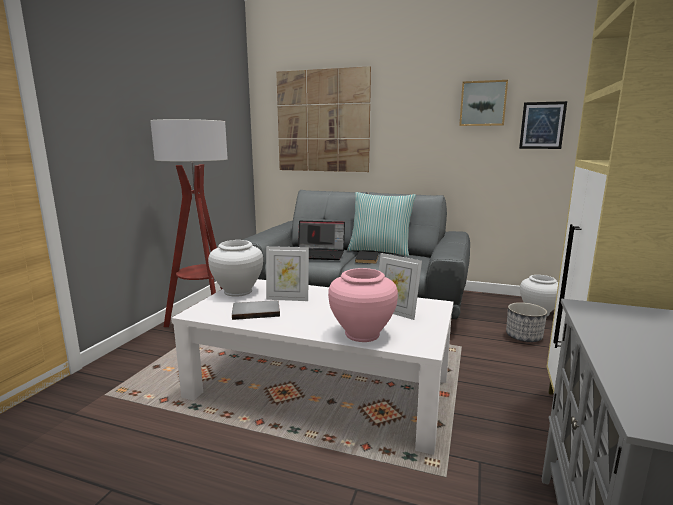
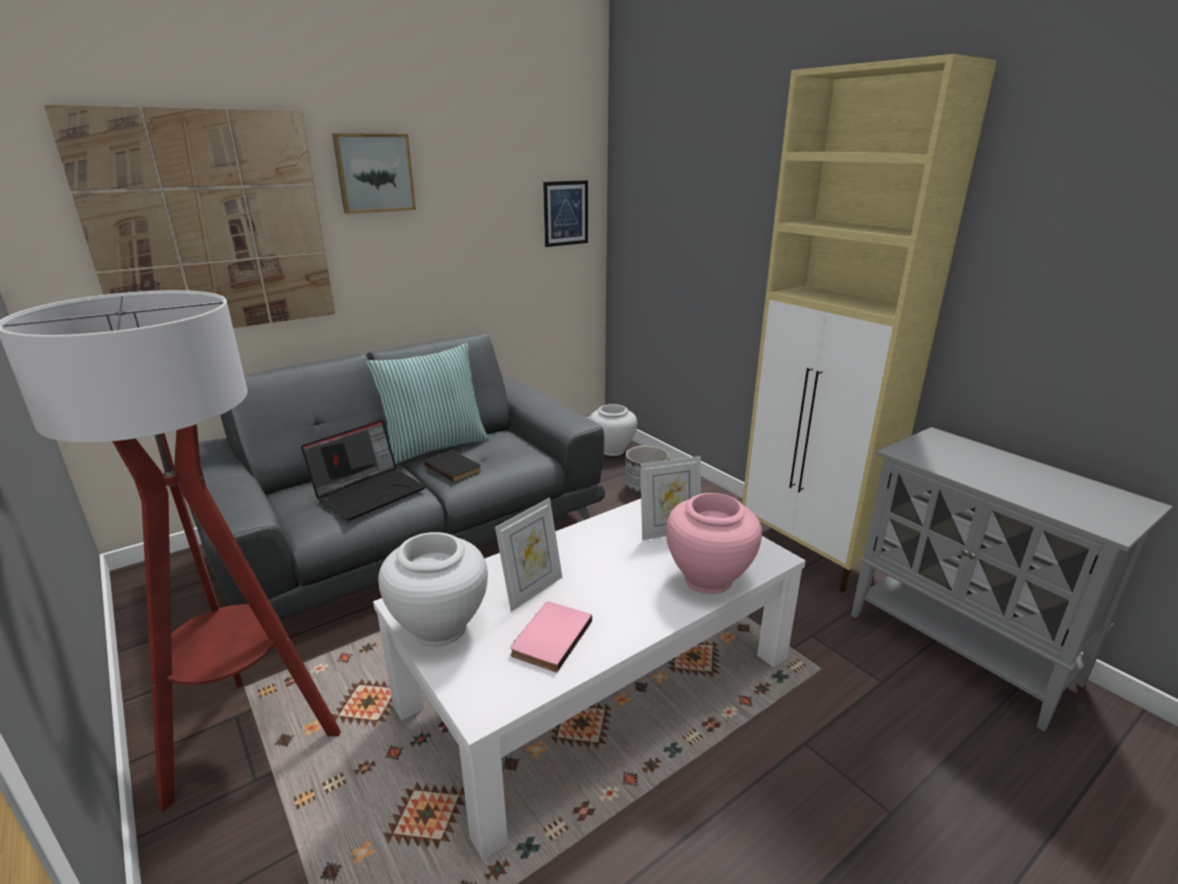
camera: 55 degrees left, 10 degrees up
grey book [232,300,280,320] -> pink book [510,602,592,673]
picture [459,80,508,126] -> picture moved to [332,133,416,214]

